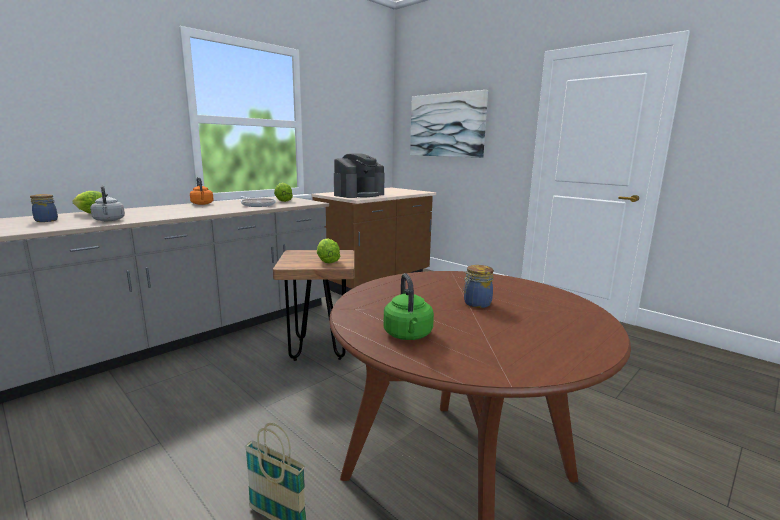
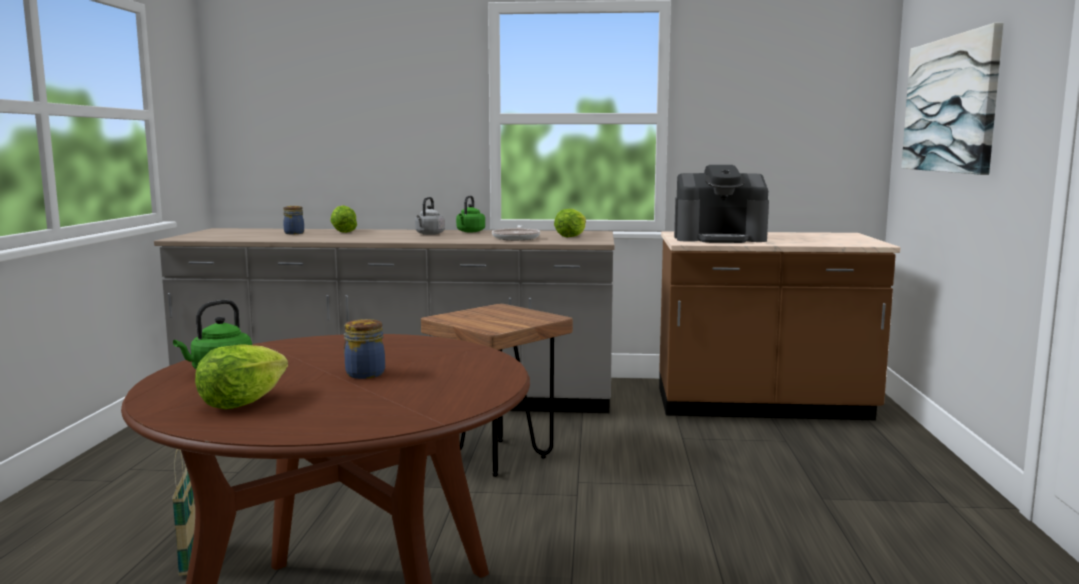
camera: 50 degrees right, 5 degrees down
grey kettle [90,185,125,221] -> grey kettle moved to [415,197,445,235]
orange kettle [190,177,214,205] -> green kettle [456,196,485,232]
lettuce [317,238,340,263] -> lettuce moved to [195,344,288,409]

